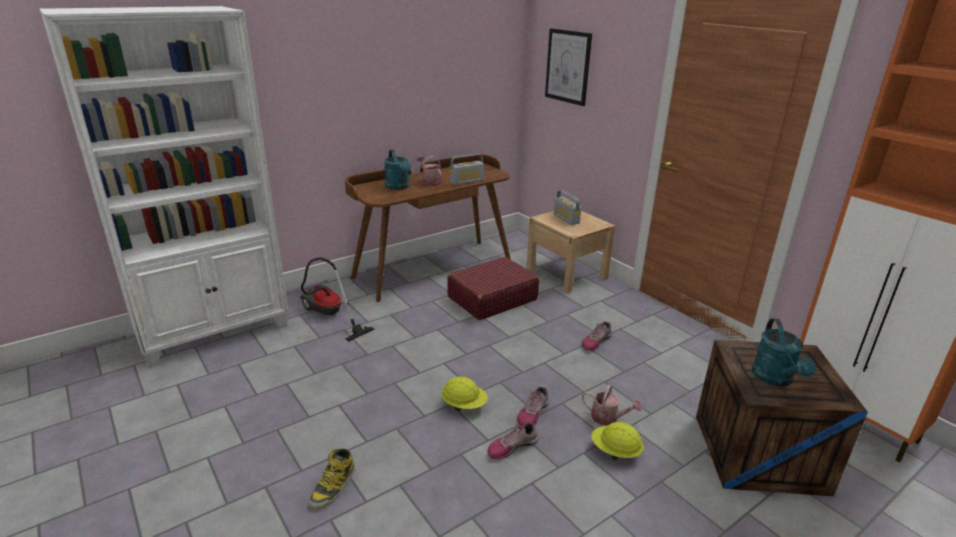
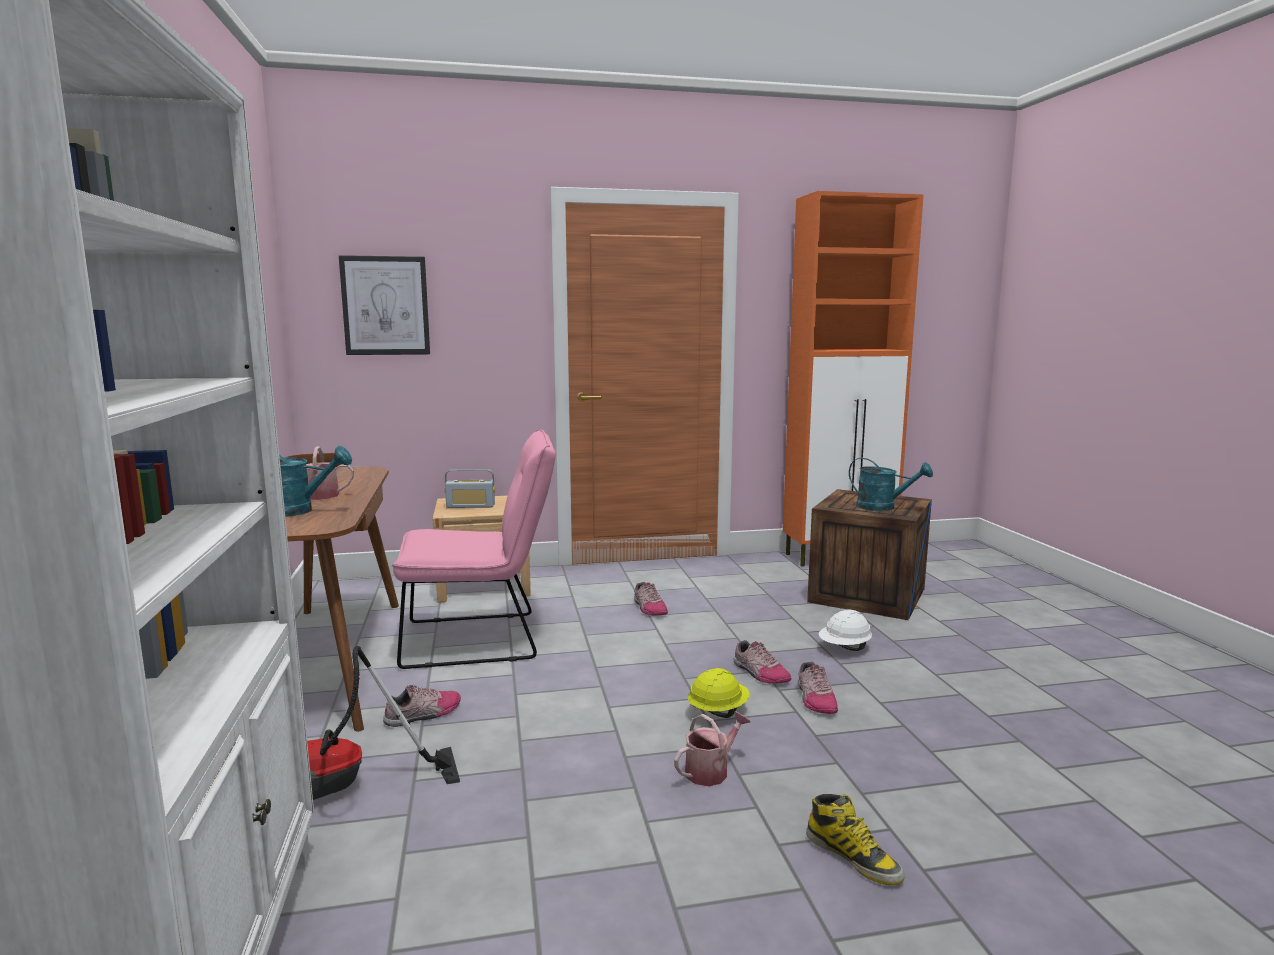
camera: 65 degrees left, 15 degrees down
red suitcase [447,257,539,320] -> pink chair [392,429,556,669]
radio [450,154,484,185] -> none
watering can [582,385,642,425] -> watering can moved to [674,711,750,786]
yellow hard hat [591,422,644,461] -> white hard hat [819,609,872,651]
none -> shoe [383,684,461,727]

